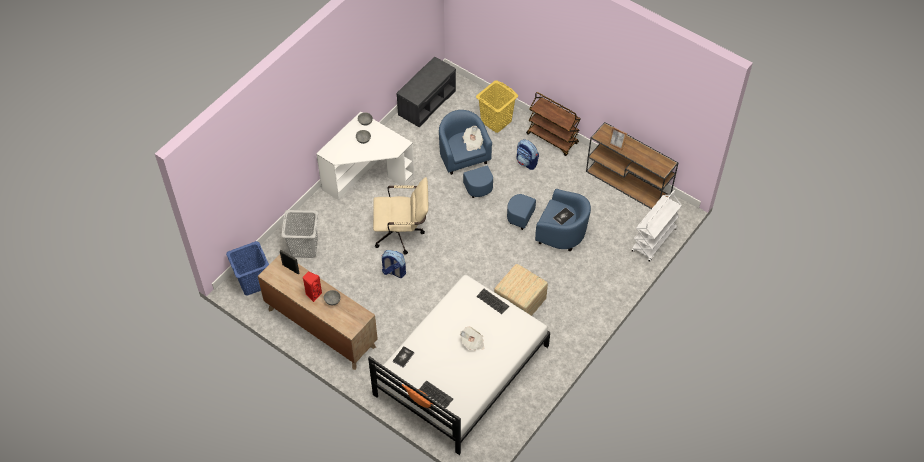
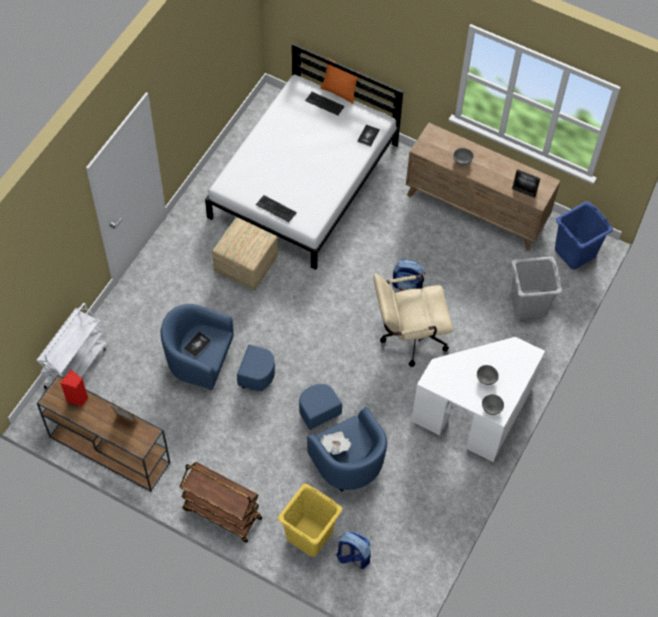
camera: 170 degrees right, 5 degrees up
red speaker [303,271,322,302] -> red speaker moved to [60,369,88,407]
grey bench [397,57,456,128] -> none
newspaper [460,327,484,350] -> none
backpack [516,139,539,170] -> backpack moved to [337,531,371,569]

